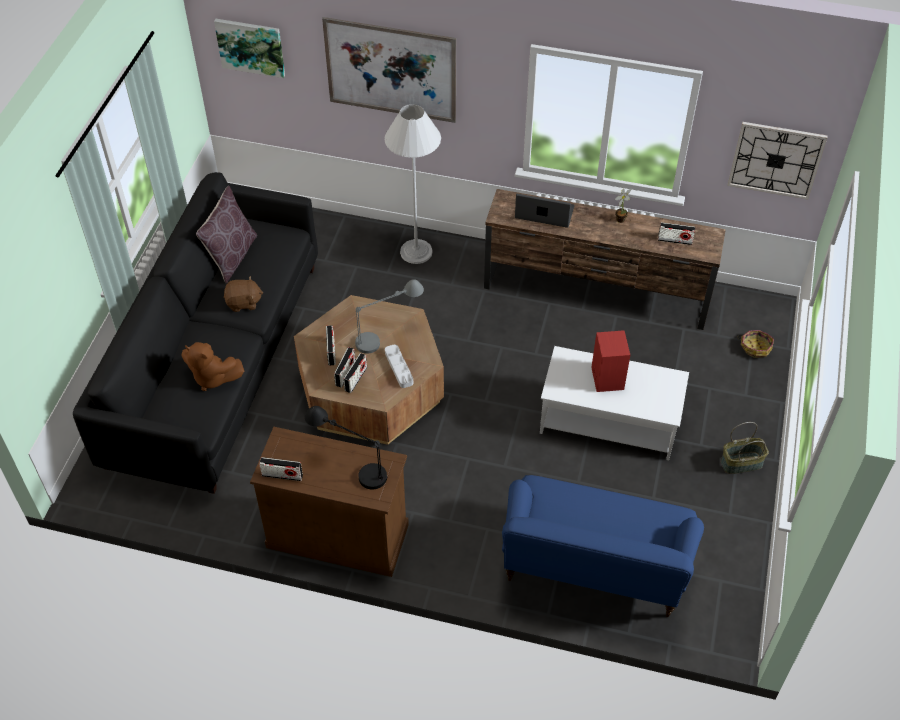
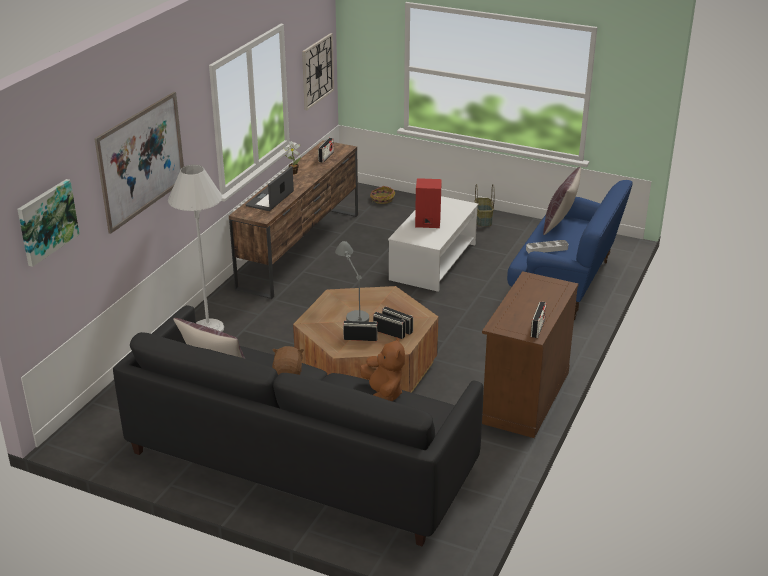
camera: 80 degrees left, 20 degrees down
brown plush toy [182,342,244,391] -> brown plush toy turned 45 degrees counterclockwise [360,337,405,401]
black table lamp [305,406,388,490] -> none
grey tray [385,344,413,388] -> grey tray moved to [526,240,568,253]
none -> brown pillow [543,167,581,235]

